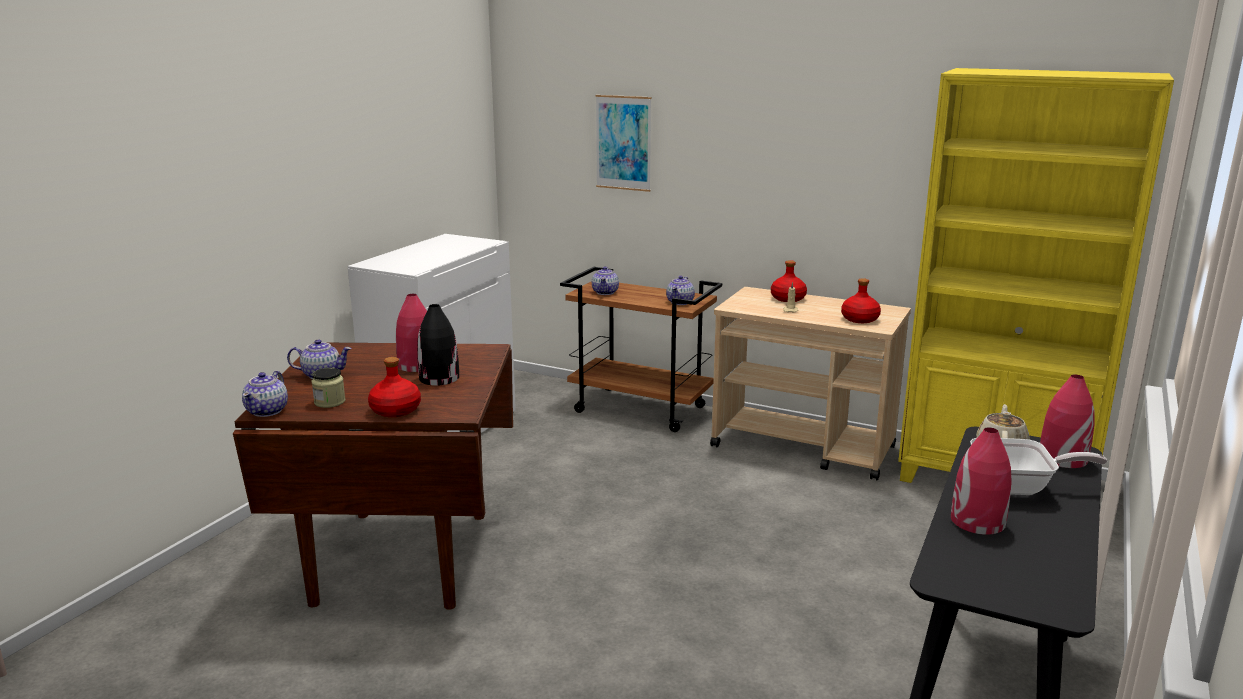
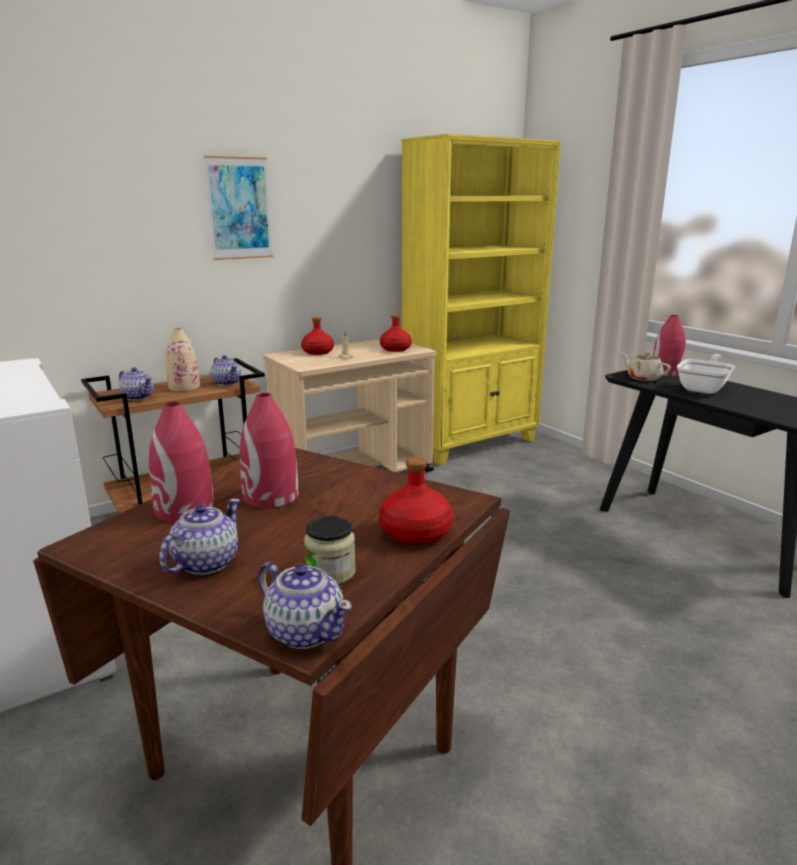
camera: 60 degrees left, 0 degrees up
black vase [417,304,459,386] -> none
picture [596,95,652,192] -> picture moved to [204,156,273,260]
red vase [951,427,1012,535] -> red vase moved to [149,402,214,522]
none -> beige vase [166,328,200,391]

